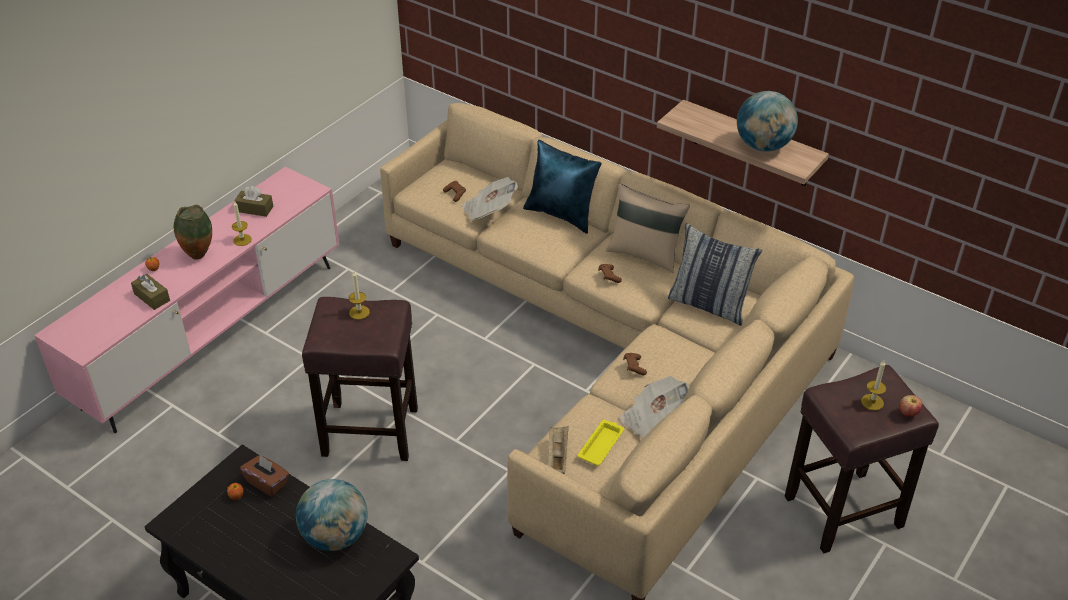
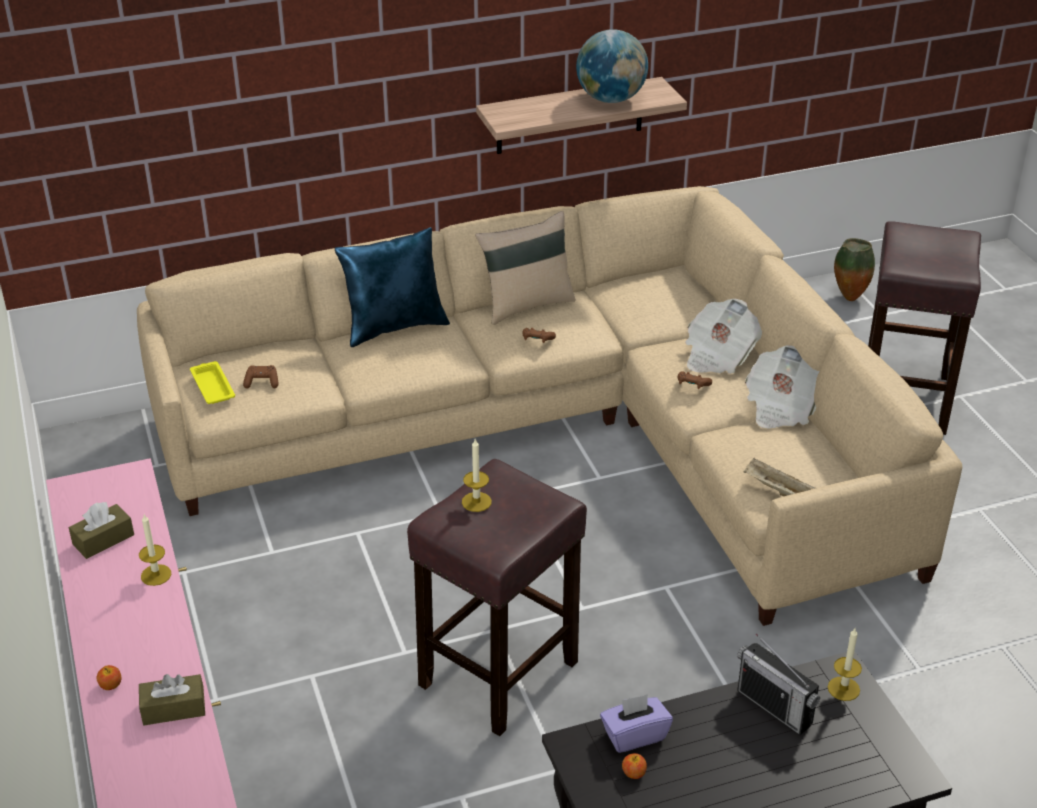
camera: 55 degrees left, 5 degrees down
vase [174,205,212,260] -> vase moved to [834,238,875,301]
brown tissue box [240,455,289,497] -> purple tissue box [600,694,673,753]
globe [296,479,368,551] -> radio [737,634,820,735]
newspaper [462,177,518,221] -> newspaper moved to [685,299,762,374]
yellow tray [577,420,624,466] -> yellow tray moved to [190,361,235,404]
pillow [668,223,762,326] -> none
candle [861,360,886,411] -> candle moved to [828,628,862,701]
apple [900,395,923,417] -> none

